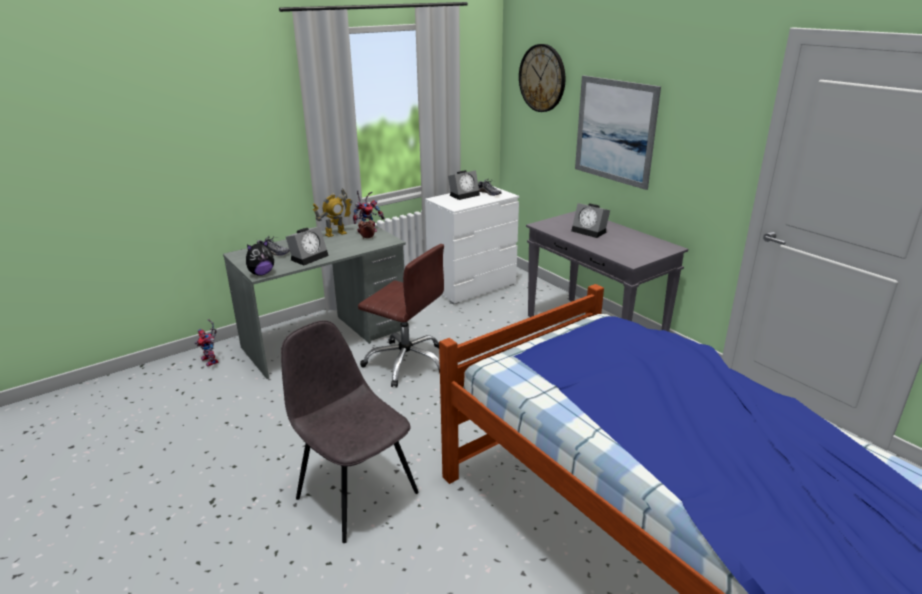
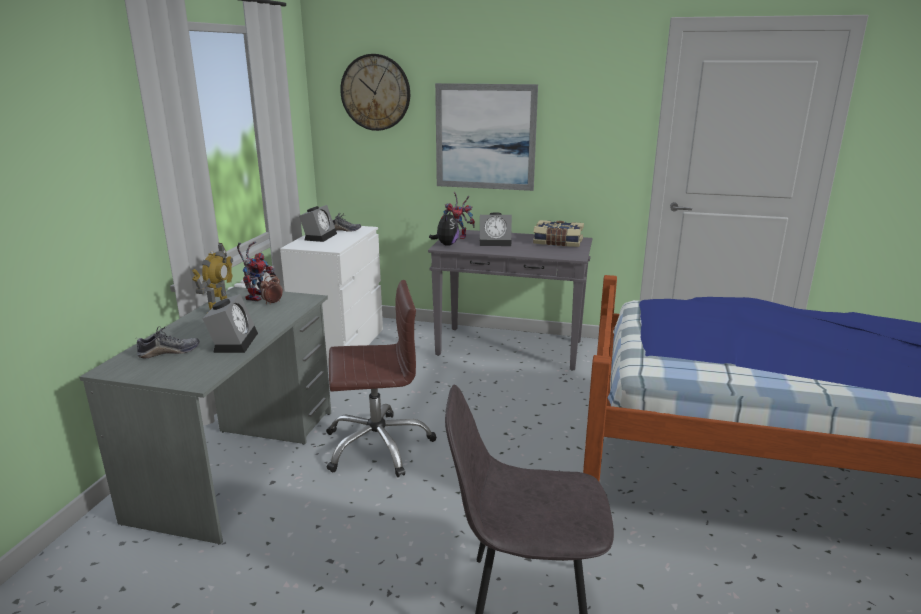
camera: 40 degrees left, 5 degrees down
toy robot [195,319,218,367] -> toy robot moved to [442,192,475,239]
plush toy [246,240,274,276] -> plush toy moved to [429,211,459,246]
none -> book [533,220,584,247]

